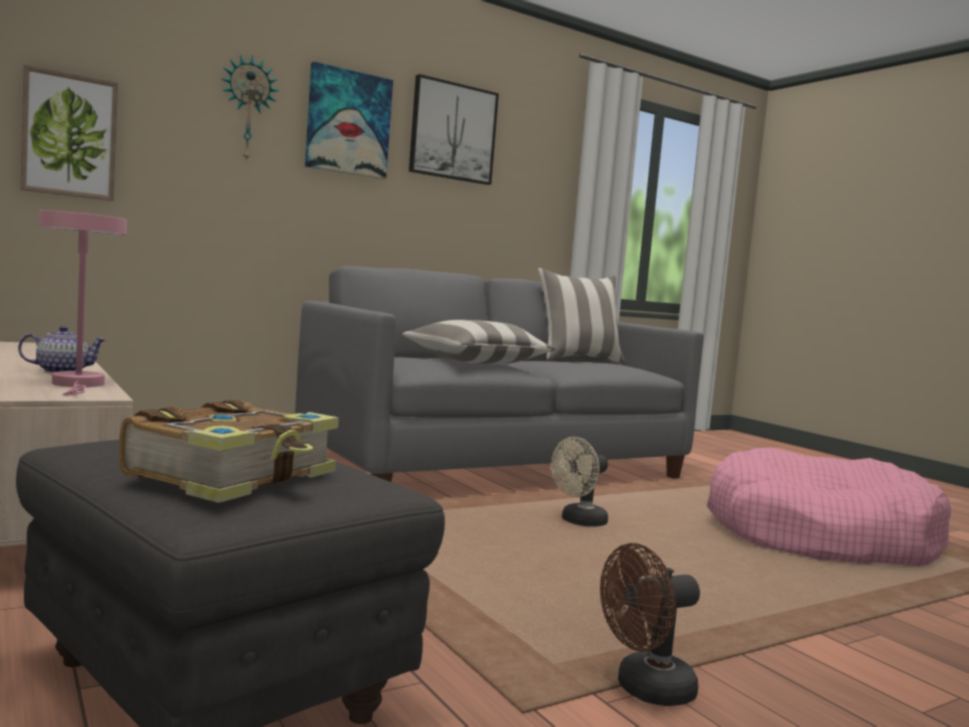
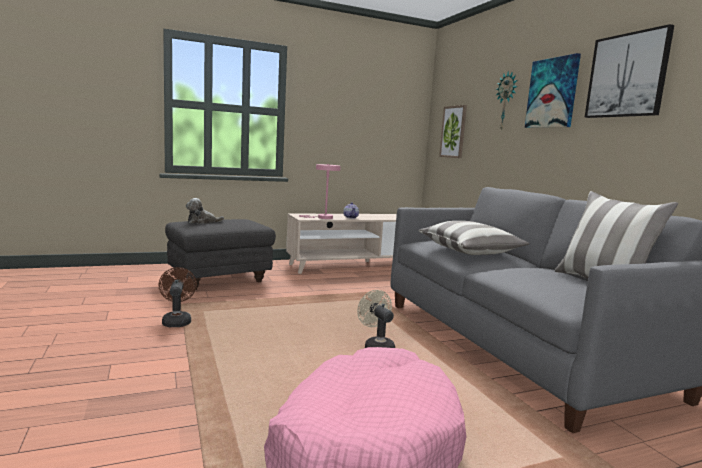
camera: 100 degrees right, 5 degrees up
book [119,399,339,503] -> plush toy [186,198,224,224]

